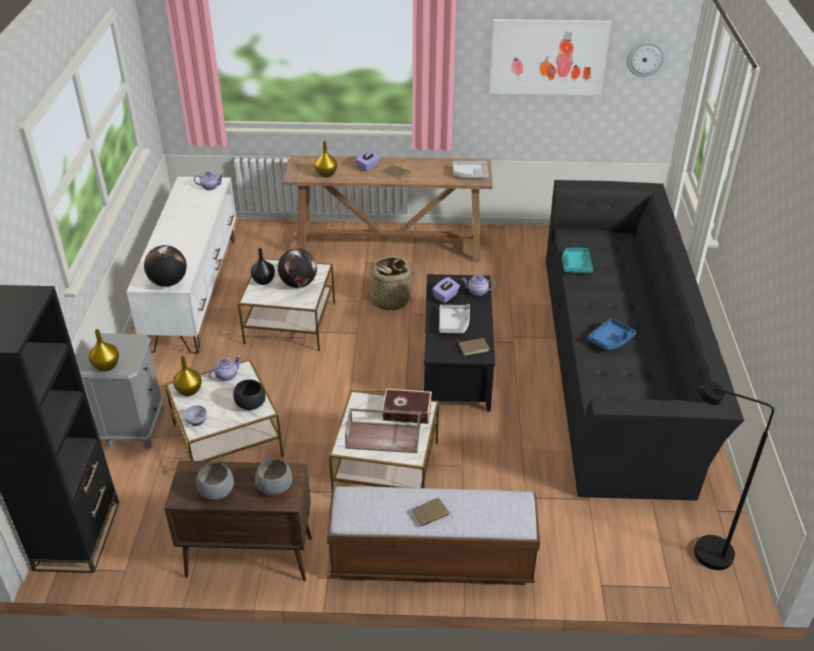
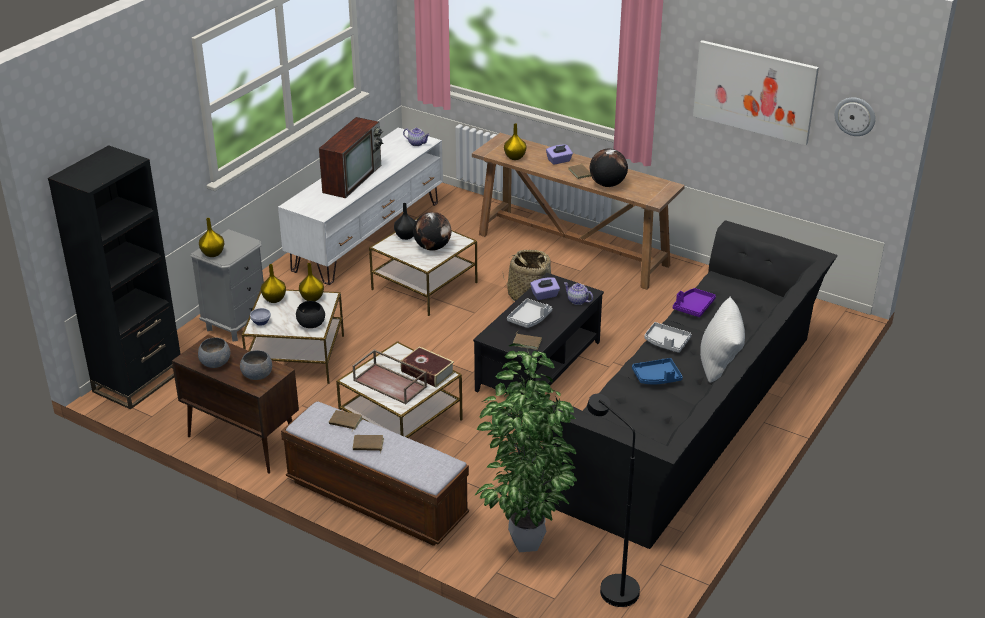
camera: 30 degrees right, 5 degrees down
globe [144,245,187,287] -> globe moved to [589,149,628,187]
teapot [209,356,242,381] -> yellow vase [299,263,324,301]
grey tray [453,161,489,178] -> grey tray moved to [644,322,691,353]
turquoise tray [562,248,593,273] -> purple tray [673,288,716,317]
none -> television [319,117,384,198]
none -> brown book [329,410,363,431]
none -> potted plant [475,343,577,552]
none -> white pillow [700,296,745,383]

